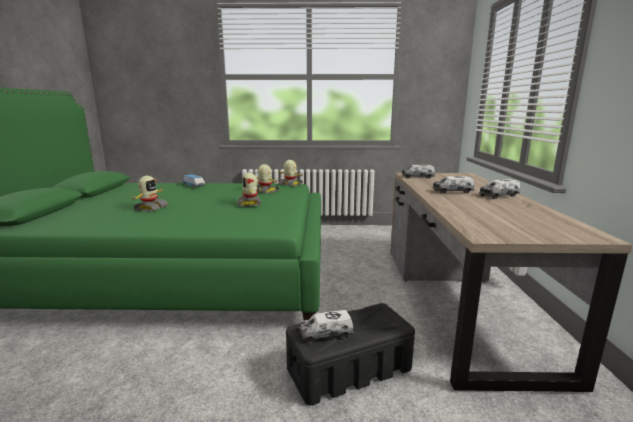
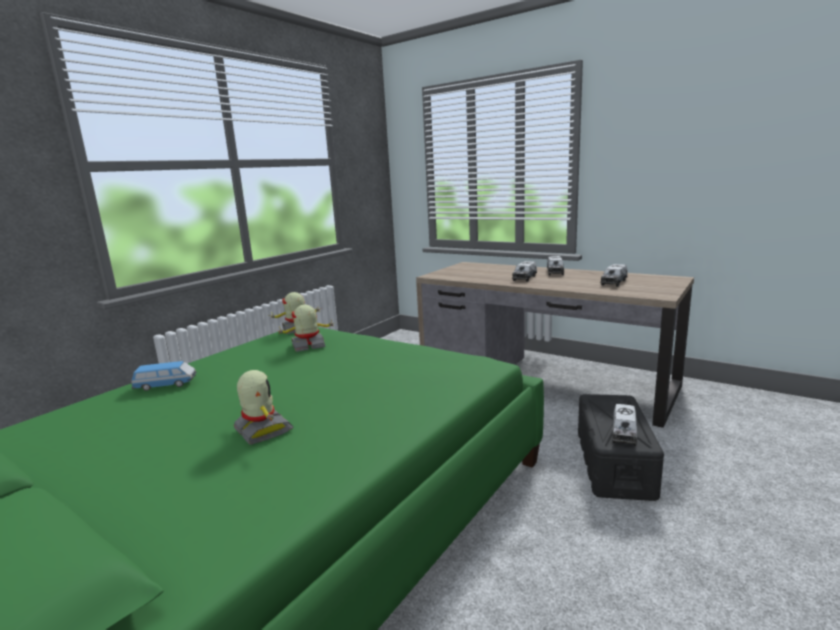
camera: 55 degrees left, 0 degrees up
toy robot [238,173,261,207] -> none
toy truck [402,165,435,179] -> toy truck moved to [601,264,628,287]

